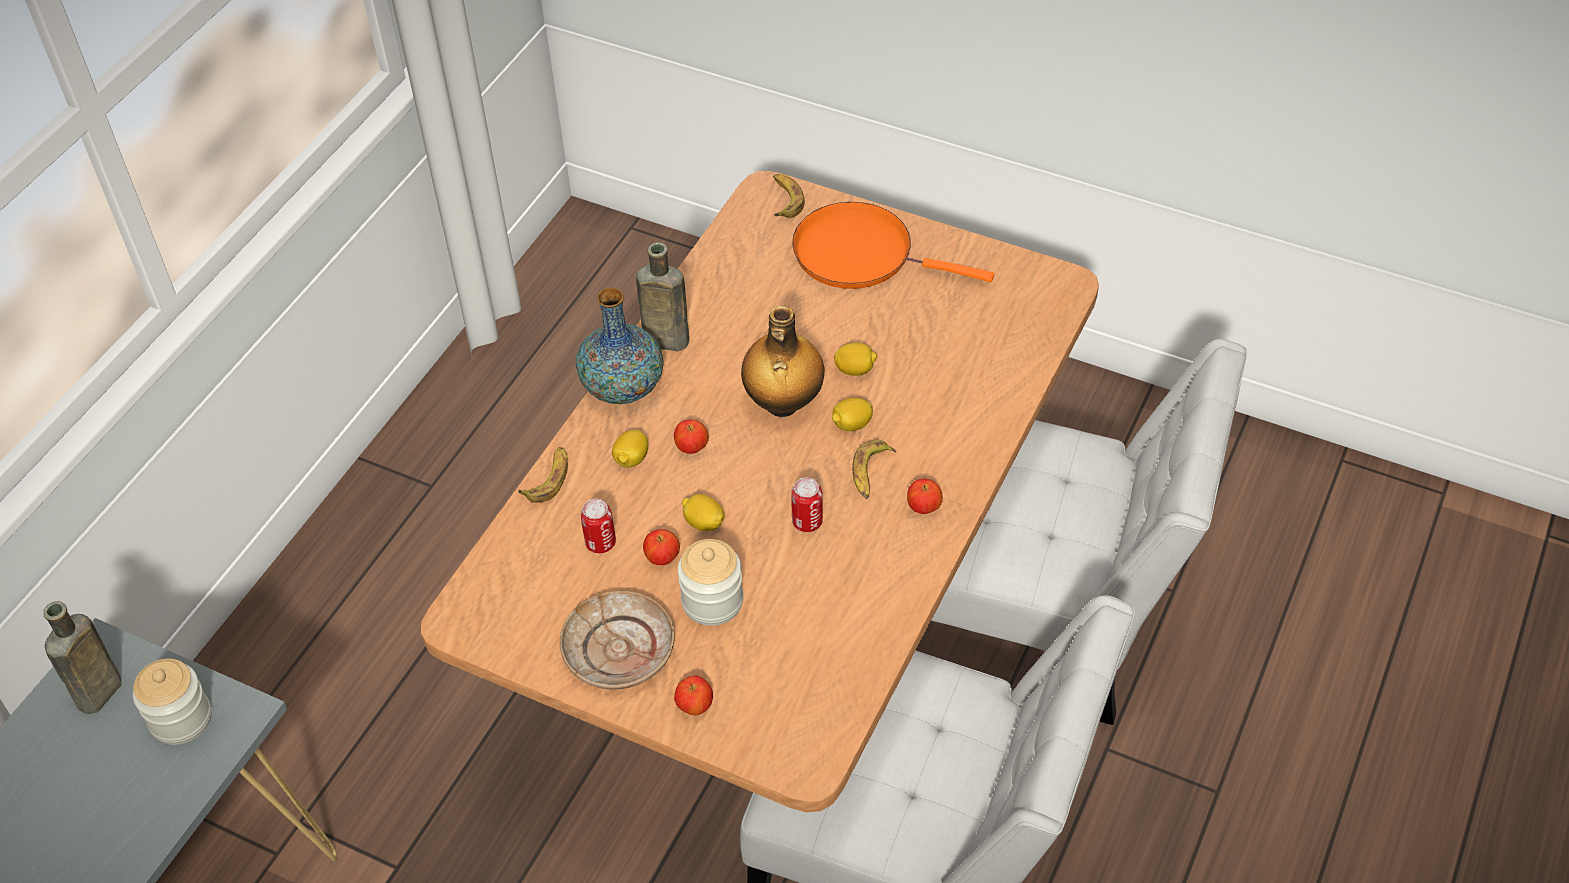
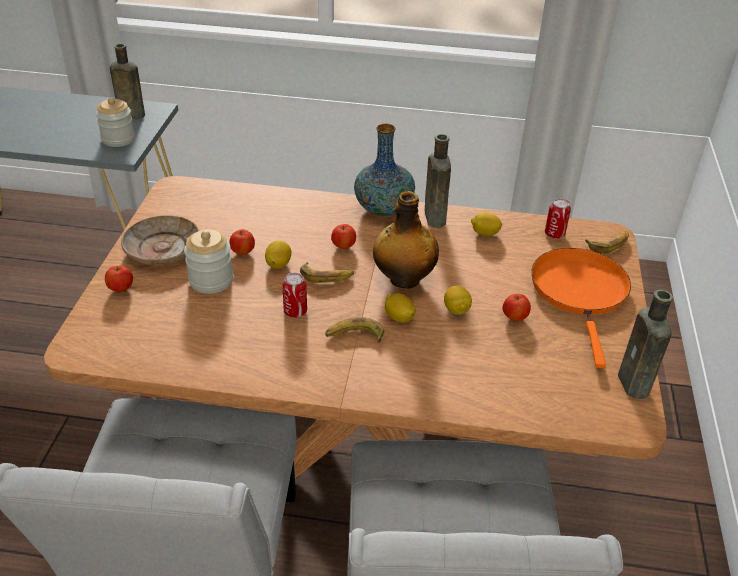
camera: 70 degrees right, 10 degrees down
banana [518,447,568,503] -> banana moved to [300,262,354,283]
can [581,499,616,553] -> can moved to [545,198,571,239]
lemon [612,430,648,468] -> lemon moved to [471,213,502,236]
apple [907,479,943,514] -> apple moved to [503,294,531,321]
none -> brown bottle [618,289,673,399]

